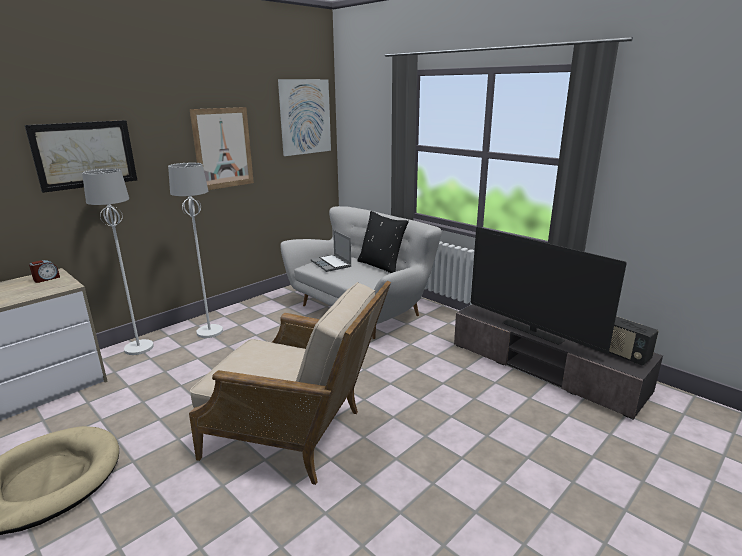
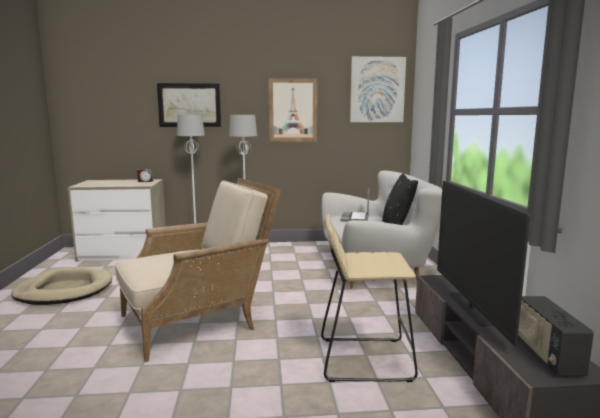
camera: 40 degrees right, 10 degrees down
beige armchair [189,281,391,485] -> beige armchair turned 90 degrees counterclockwise [115,178,281,362]
none -> beige stool [321,215,418,382]

